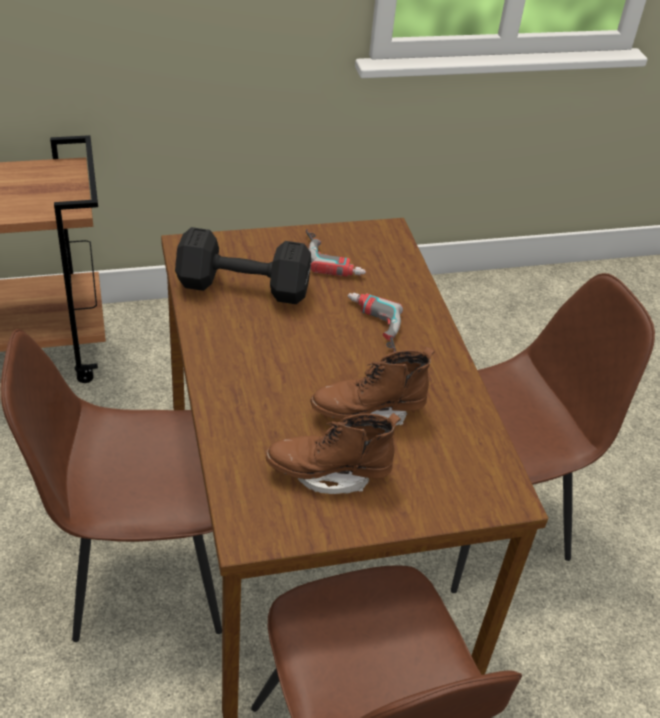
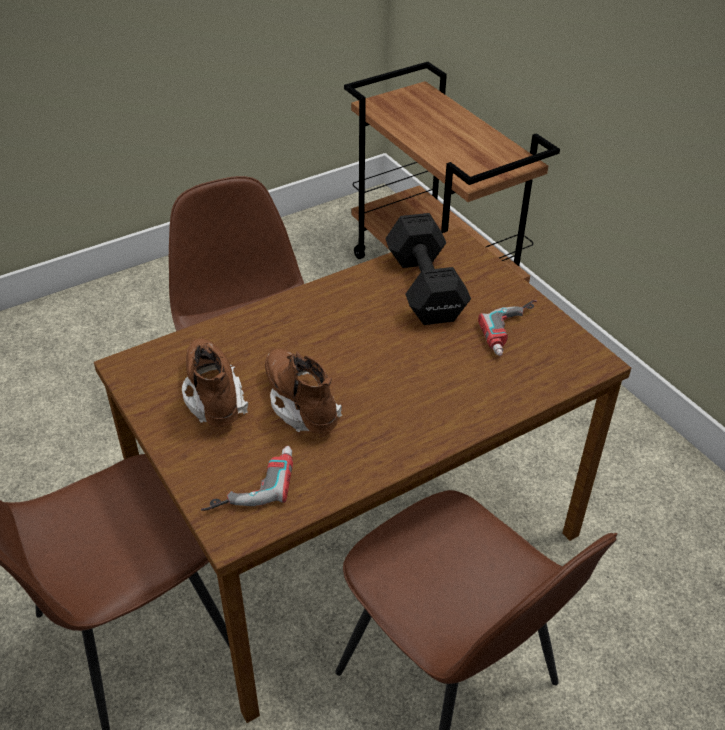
camera: 75 degrees right, 0 degrees up
power drill [347,293,403,352] -> power drill moved to [201,446,293,511]

